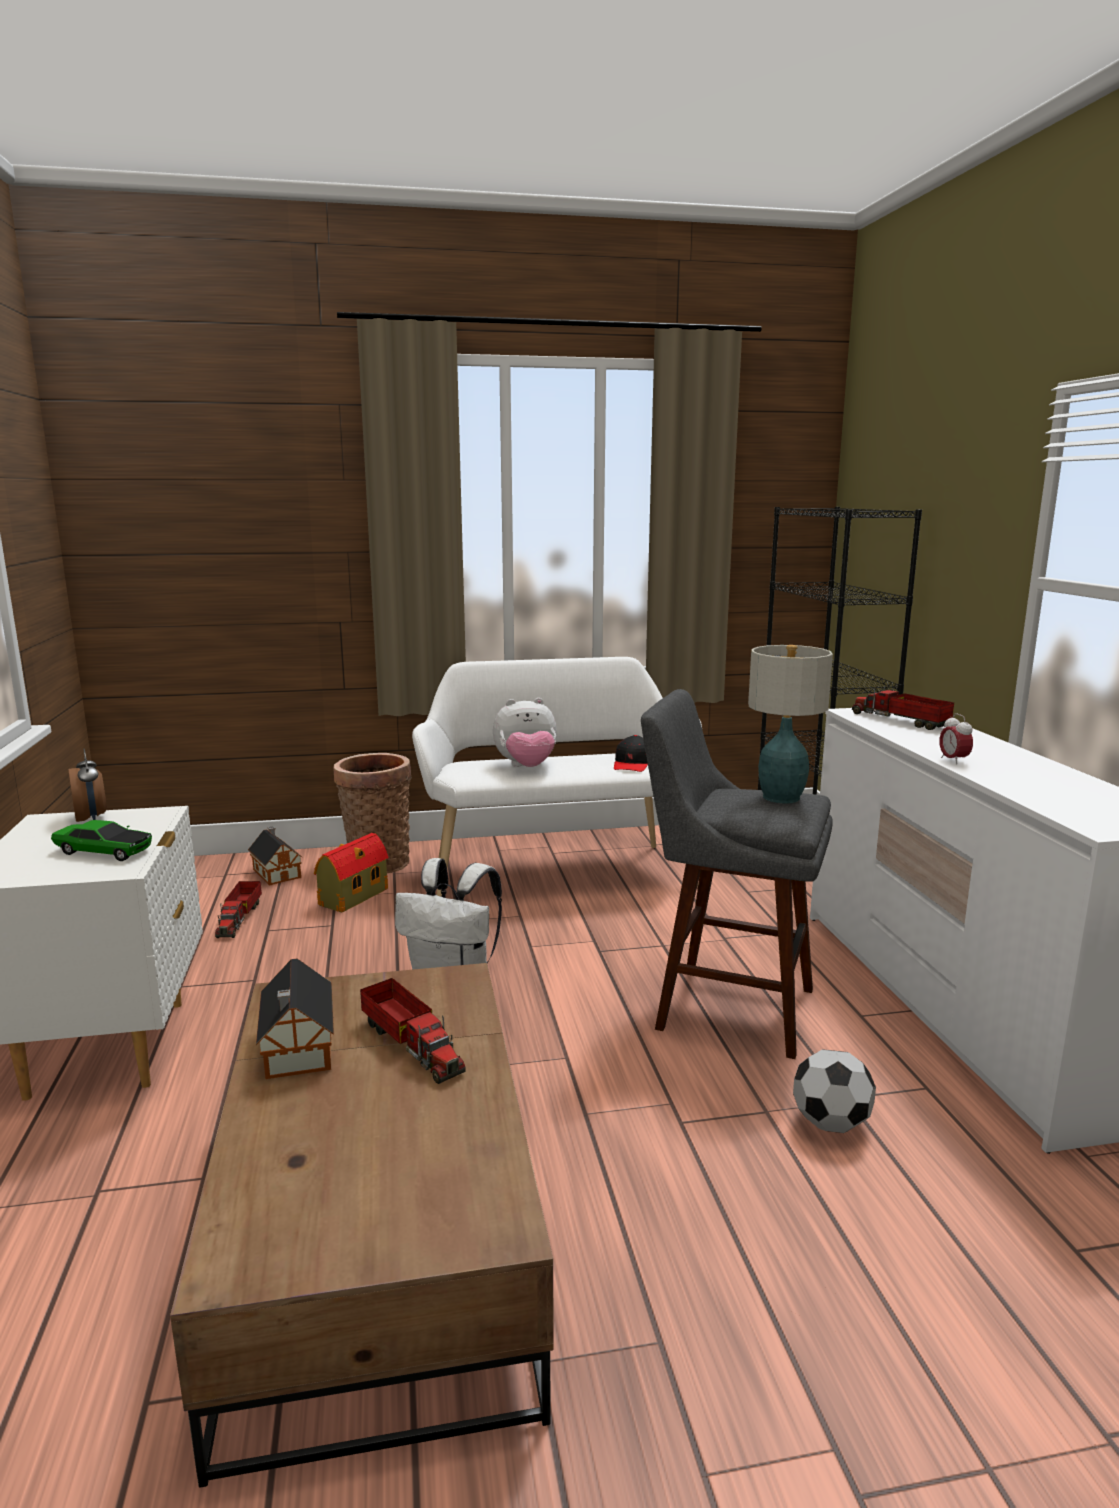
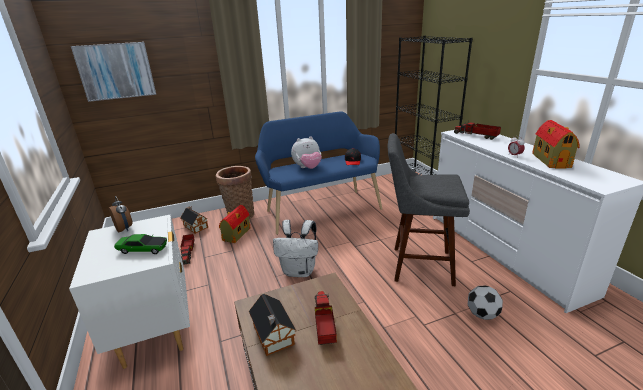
camera: 10 degrees left, 10 degrees up
toy truck [360,978,466,1084] -> toy truck turned 135 degrees counterclockwise [315,291,337,345]
white bench [412,657,702,897] -> blue bench [255,112,382,235]
table lamp [748,645,833,804] -> none
none -> picture [71,42,156,102]
none -> toy house [532,120,580,169]

